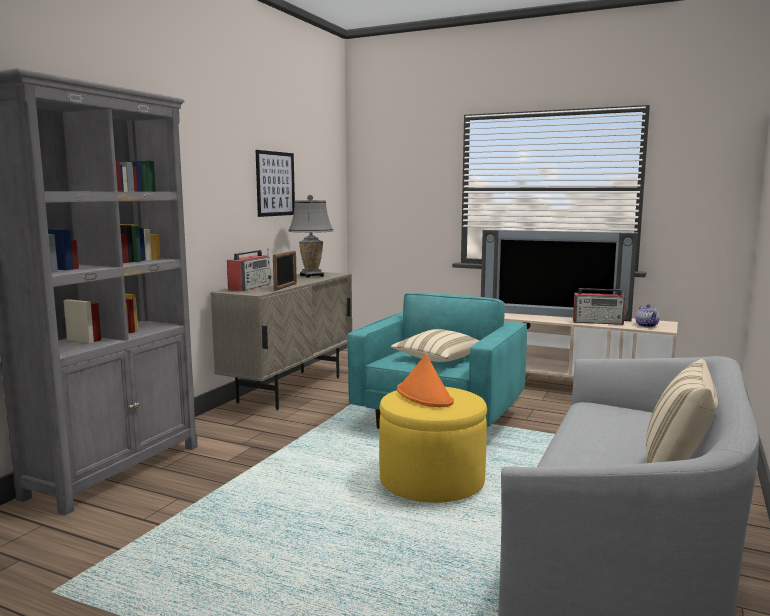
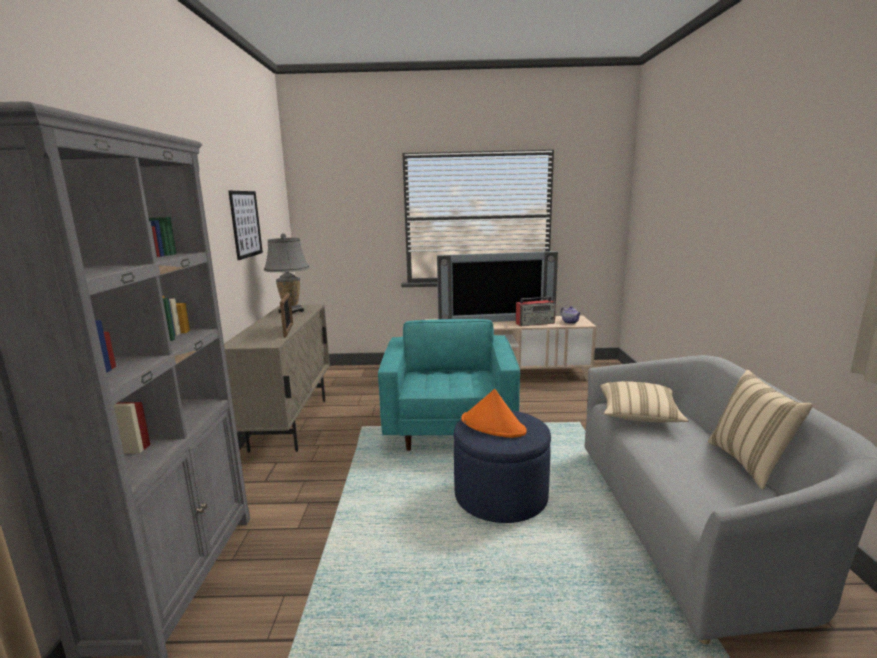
camera: 25 degrees left, 5 degrees up
radio [227,248,272,291] -> none
yellow ottoman [379,387,487,503] -> blue ottoman [454,411,551,523]
beige pillow [391,329,479,362] -> beige pillow moved to [600,381,689,422]

